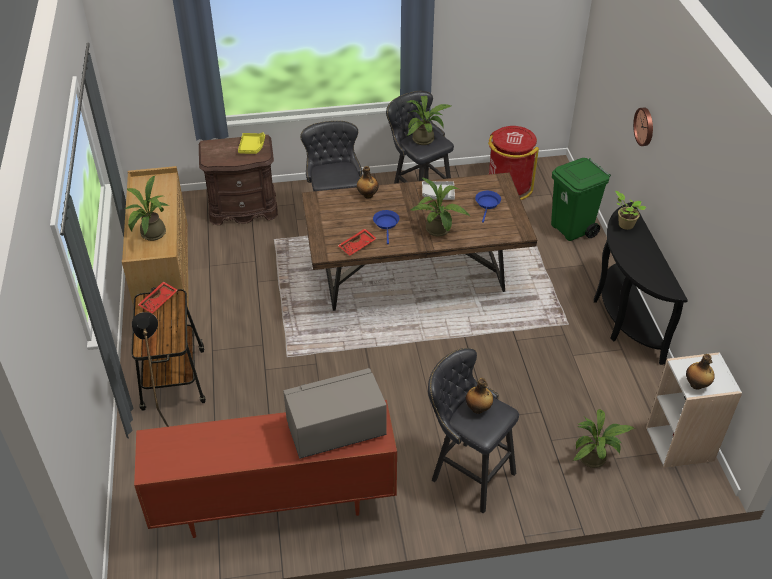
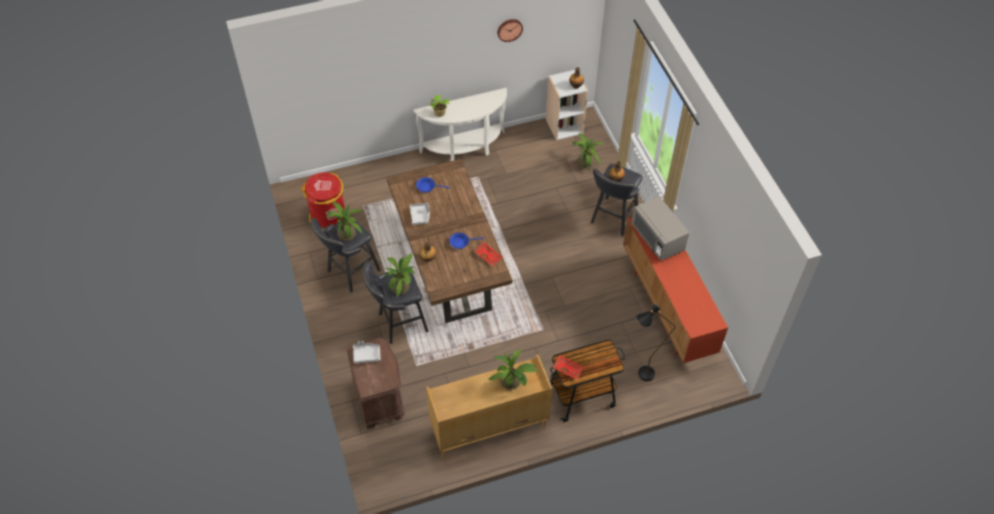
camera: 100 degrees left, 10 degrees up
yellow tray [238,132,265,154] -> grey tray [353,341,381,363]
potted plant [410,177,470,237] -> potted plant moved to [383,254,415,297]
green trash can [551,158,611,241] -> none
black console table [594,202,688,365] -> white console table [414,88,507,161]
wall clock [633,108,653,146] -> wall clock moved to [497,19,523,42]

